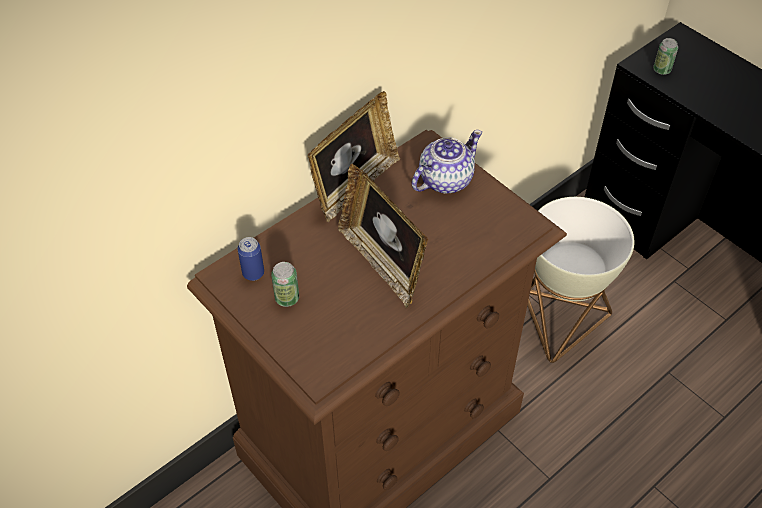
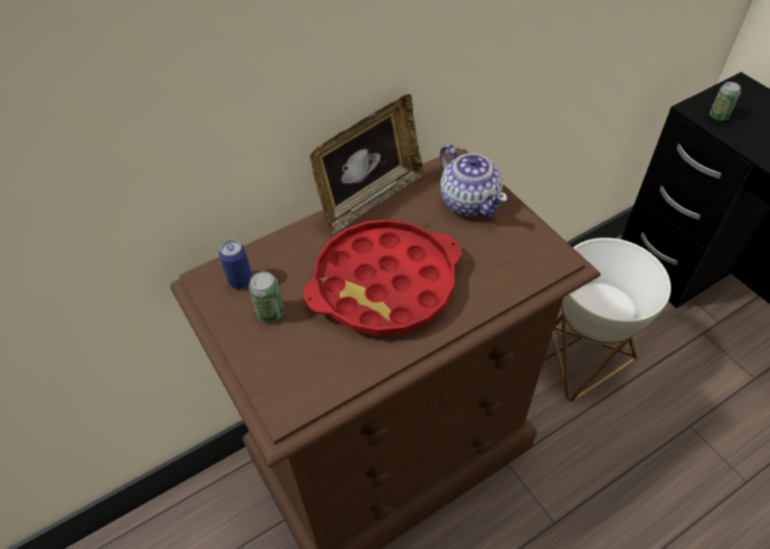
camera: 10 degrees right, 0 degrees up
picture frame [338,164,428,309] -> red tray [303,219,461,336]
teapot [412,130,482,194] -> teapot turned 90 degrees clockwise [440,144,507,217]

